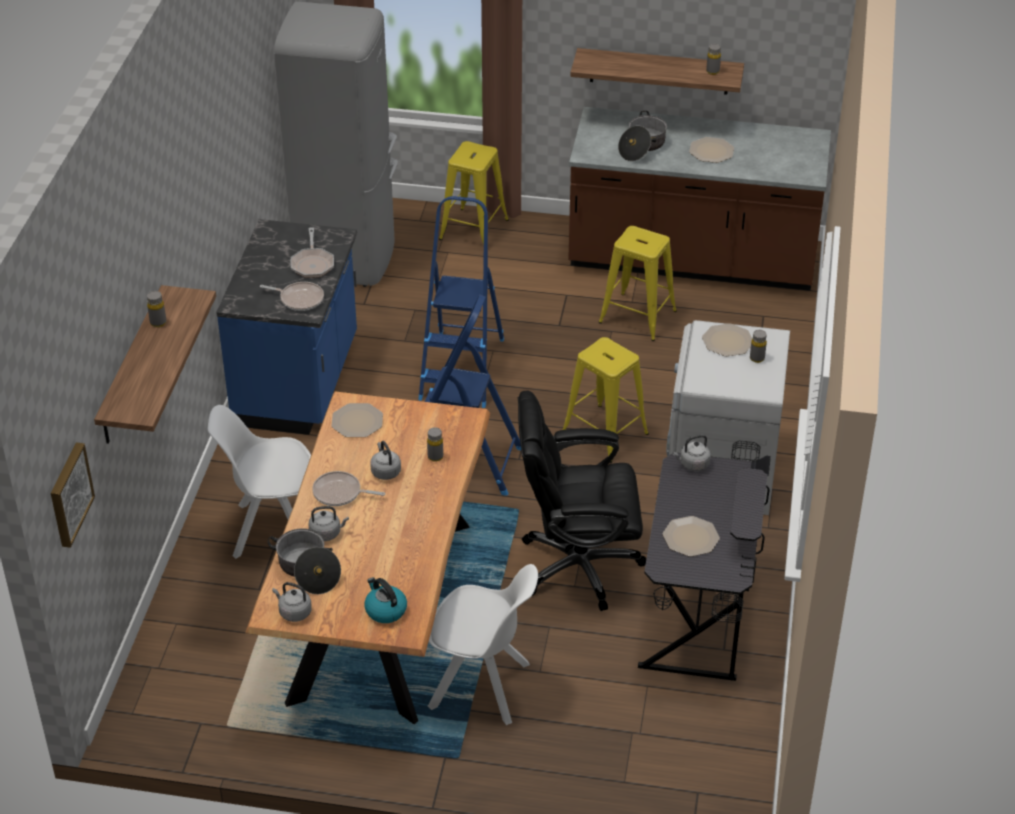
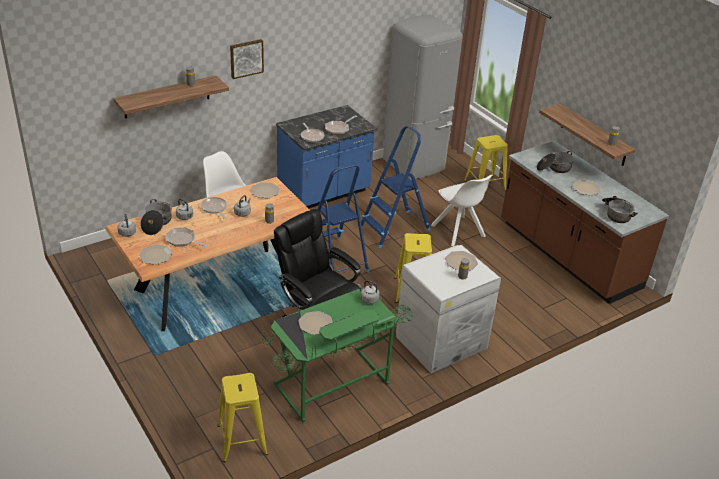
camera: 45 degrees right, 5 degrees down
picture [51,443,95,548] -> picture moved to [230,39,264,79]
kettle [364,577,407,623] -> plate [139,244,172,265]
white chair [428,564,538,725] -> white chair moved to [431,175,492,246]
yellow stool [599,226,677,341] -> yellow stool moved to [217,373,268,462]
black desk [638,441,771,681] -> green desk [261,288,413,422]
none -> frying pan [166,227,208,247]
none -> cooking pot [602,196,638,223]

